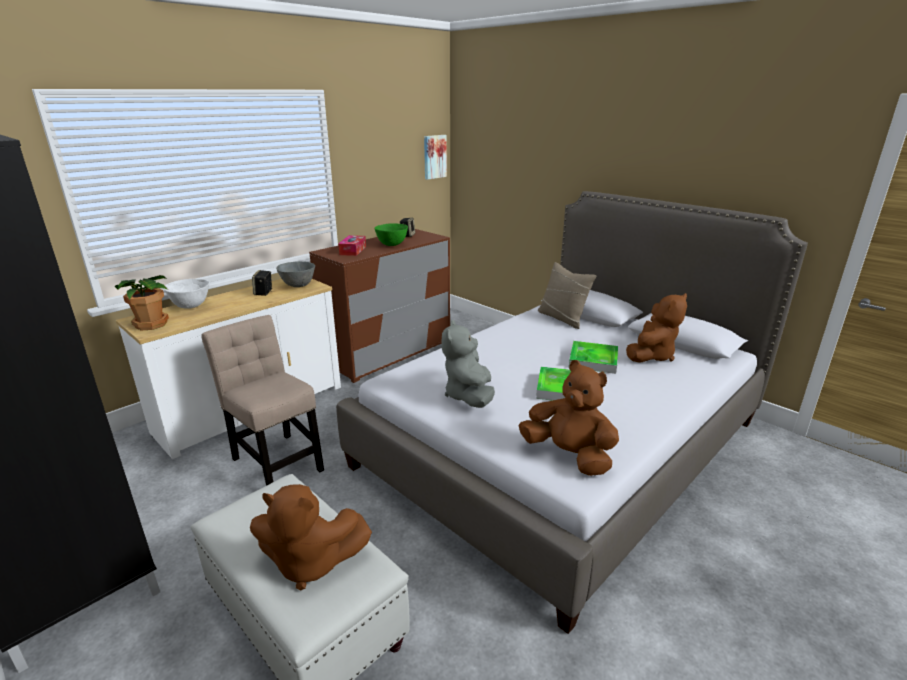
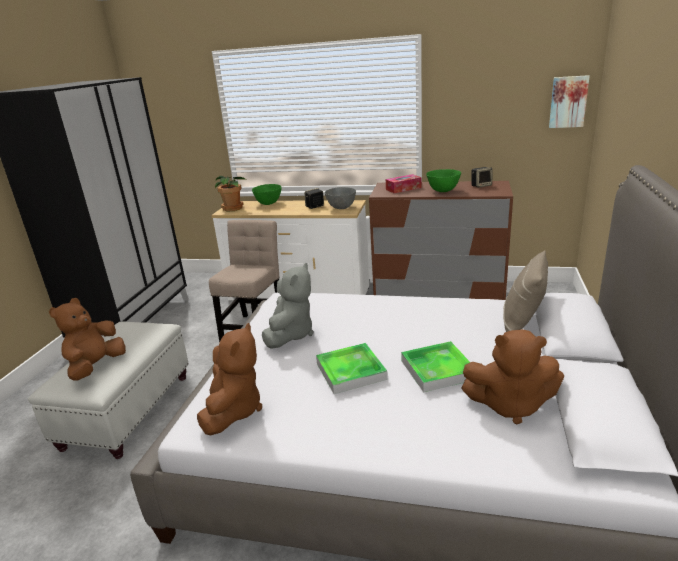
camera: 60 degrees right, 0 degrees up
white bowl [163,279,209,309] -> green bowl [252,184,282,205]
brown plush toy [250,484,372,590] -> brown plush toy turned 45 degrees clockwise [49,298,126,381]
grey plush toy [441,320,495,408] -> grey plush toy turned 135 degrees clockwise [262,263,314,349]

